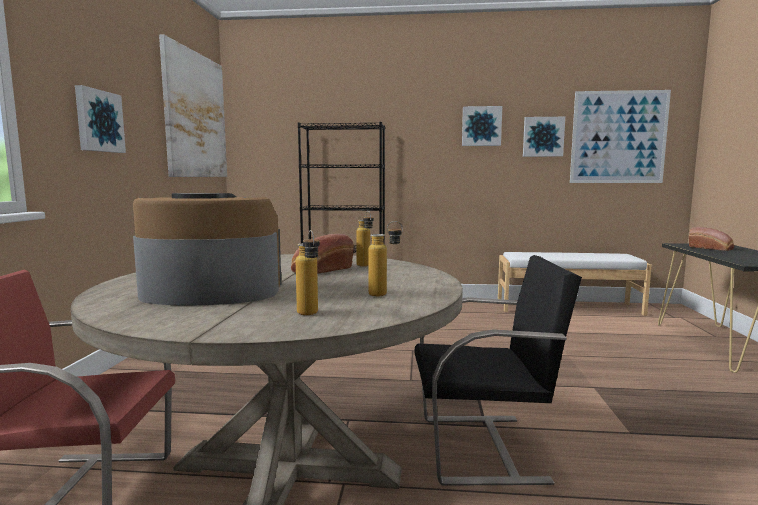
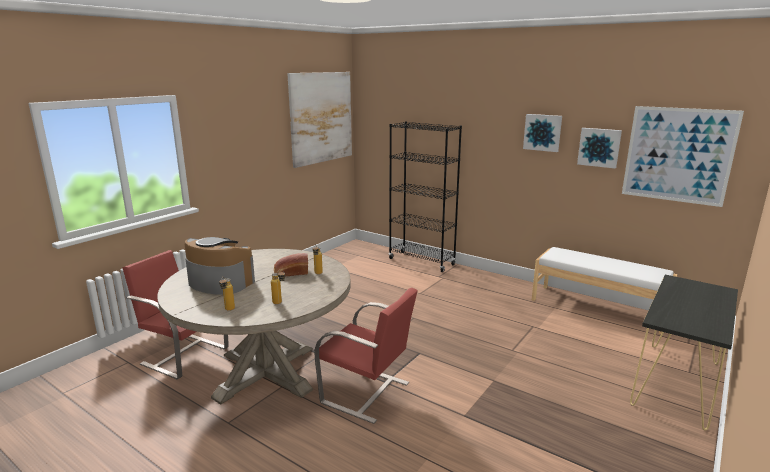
camera: 30 degrees right, 10 degrees up
picture [75,85,126,153] -> none
black chair [414,255,582,486] -> red chair [314,288,418,424]
bread [689,227,734,251] -> none

